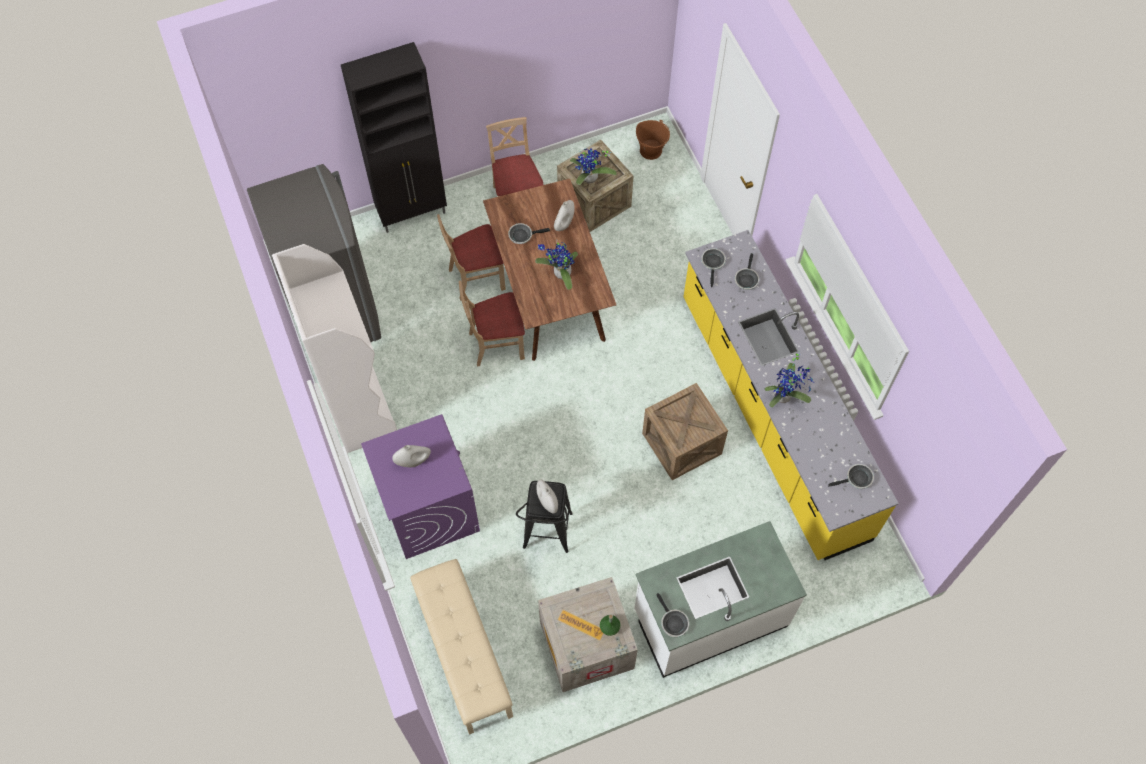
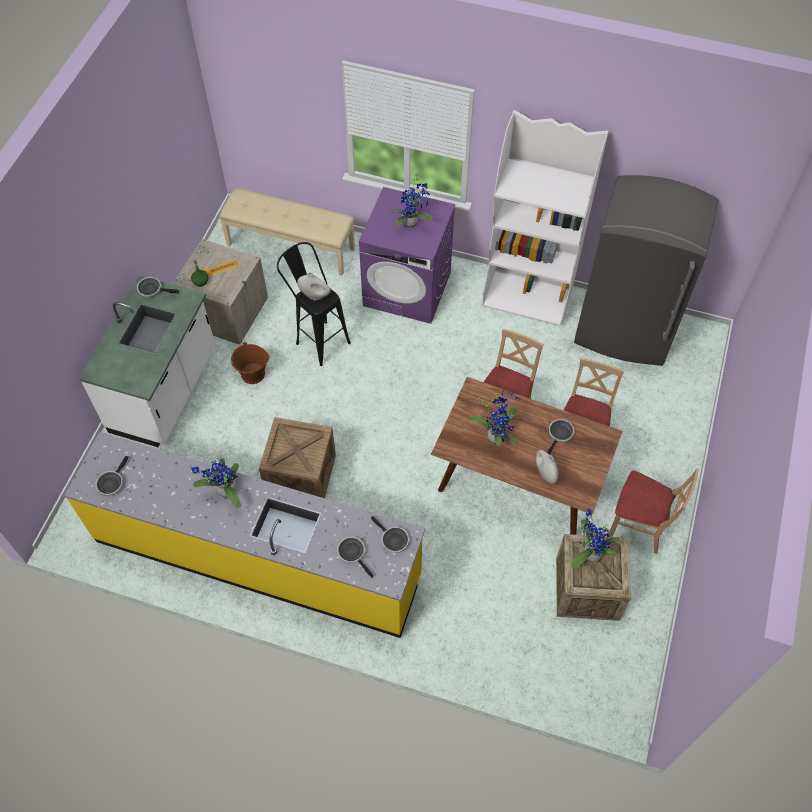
camera: 130 degrees right, 5 degrees down
black cabinet [341,42,447,233] -> none
white vase [392,445,431,467] -> potted plant [391,171,432,228]
brown bucket [636,120,670,160] -> brown bucket moved to [231,342,270,384]

